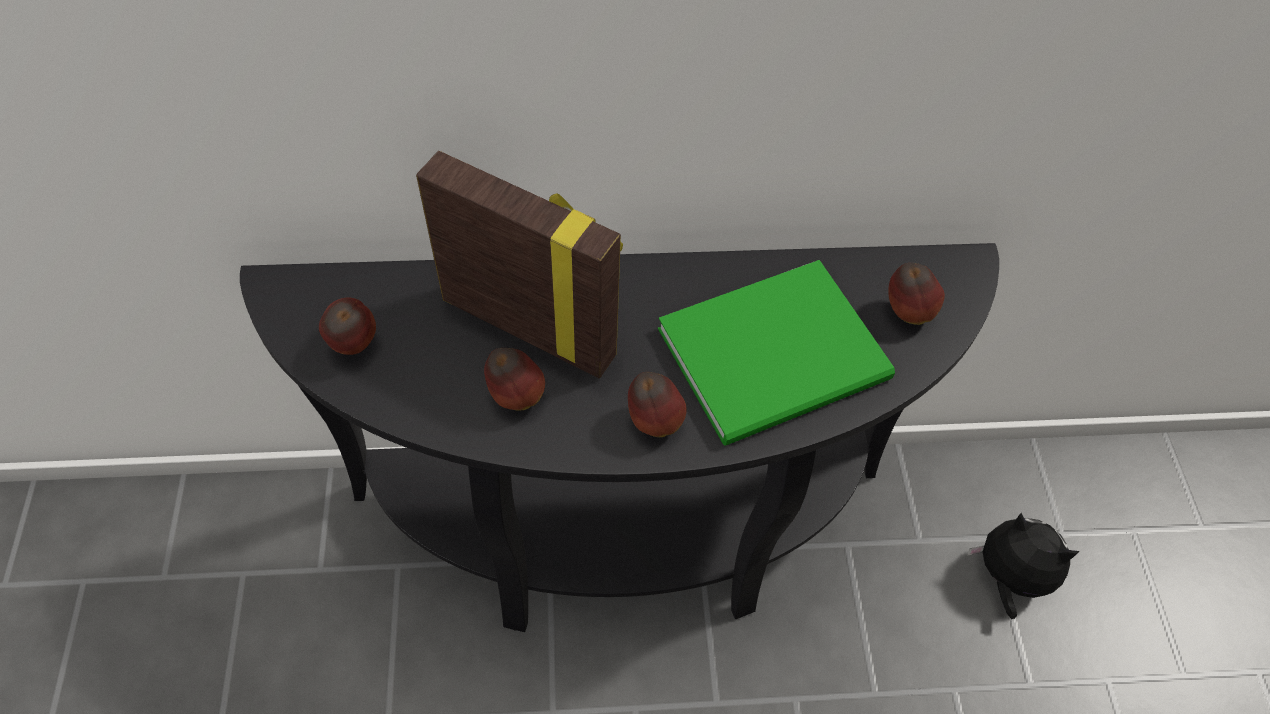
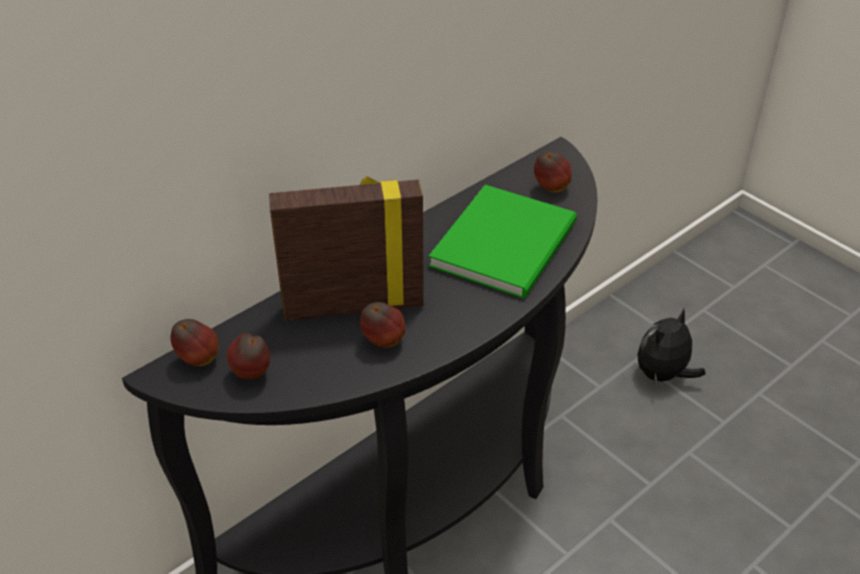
camera: 35 degrees left, 15 degrees down
apple [628,372,687,437] -> apple moved to [170,319,219,366]
plush toy [967,513,1079,619] -> plush toy turned 45 degrees counterclockwise [637,308,706,387]

